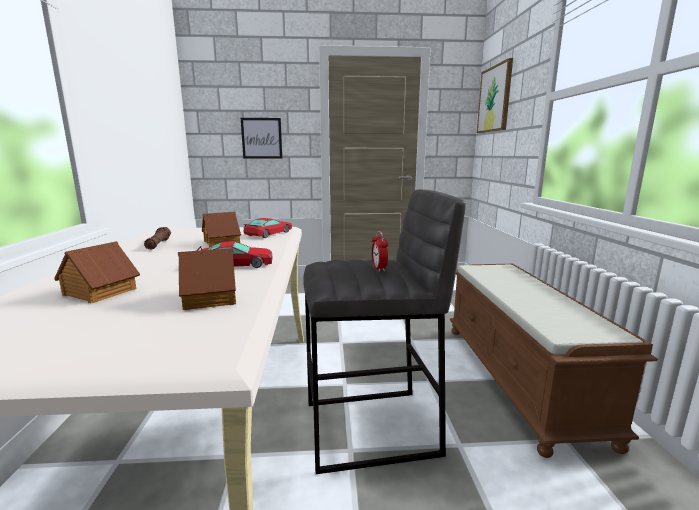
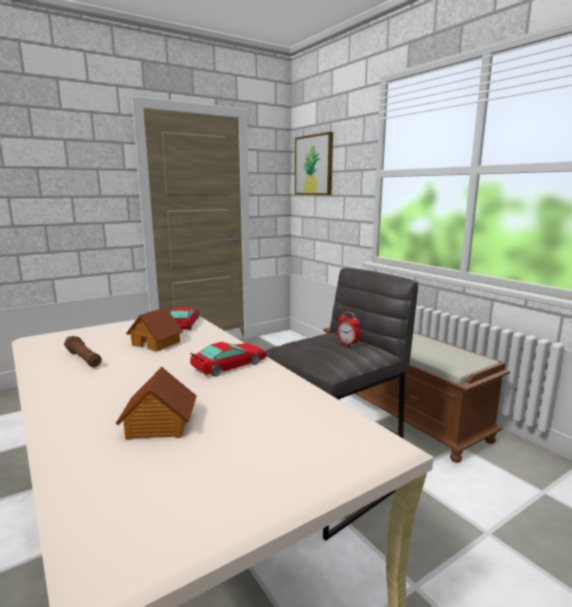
camera: 30 degrees left, 0 degrees up
toy house [178,248,236,310] -> none
picture [241,118,282,159] -> none

